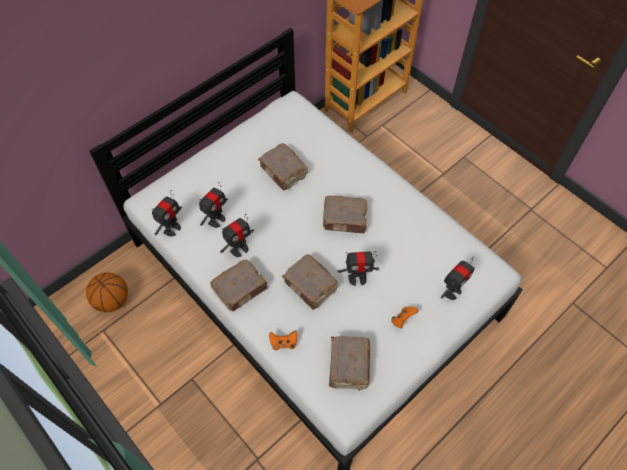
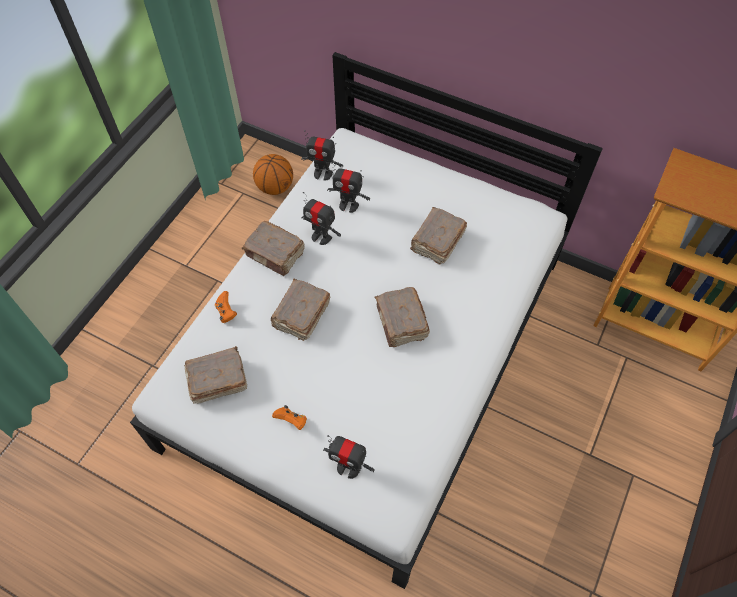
camera: 70 degrees right, 0 degrees up
toy robot [338,251,380,286] -> none

